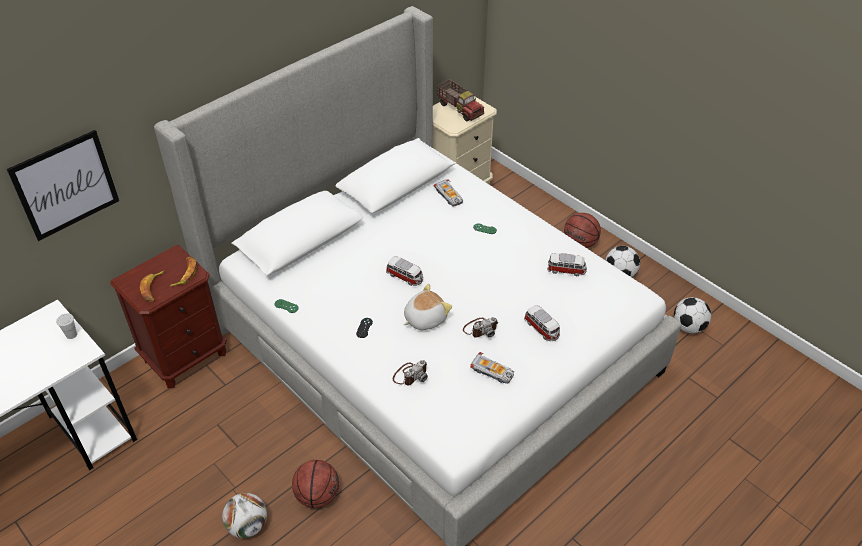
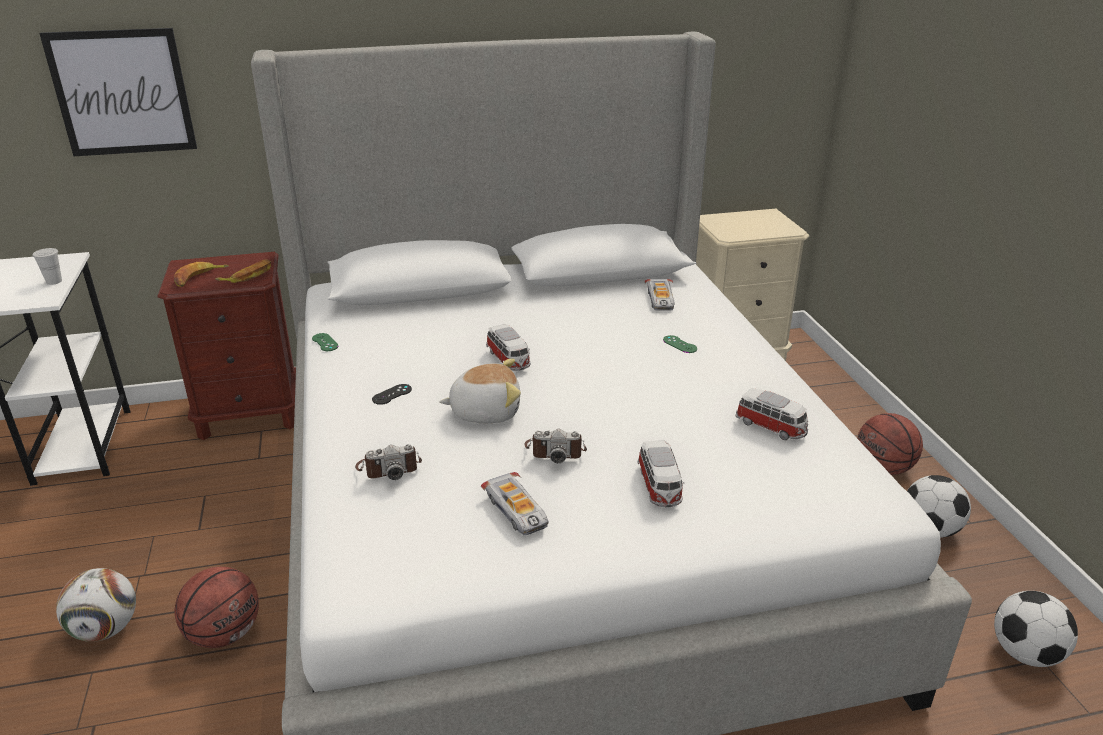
camera: 30 degrees right, 15 degrees down
toy truck [437,79,484,121] -> none

